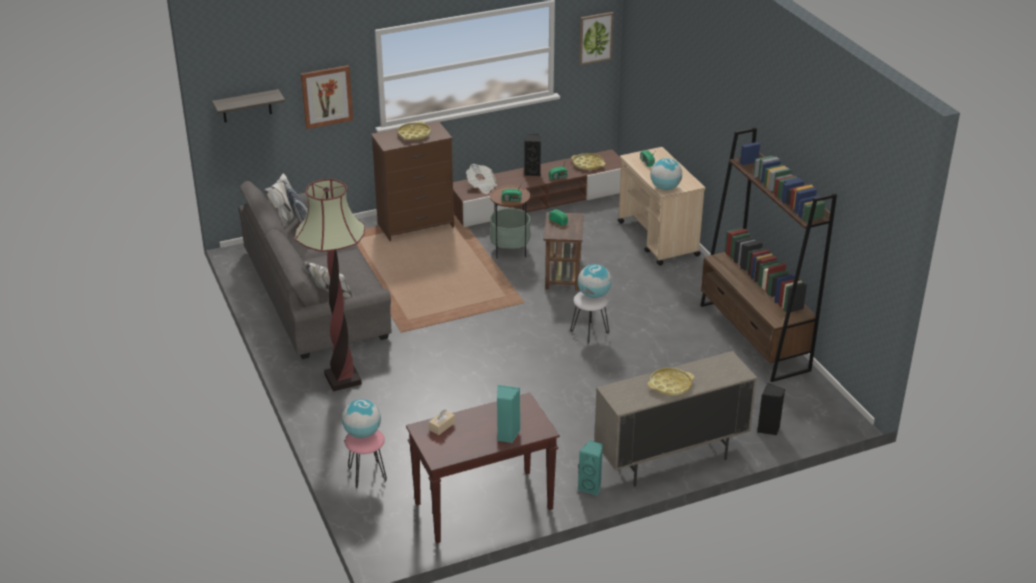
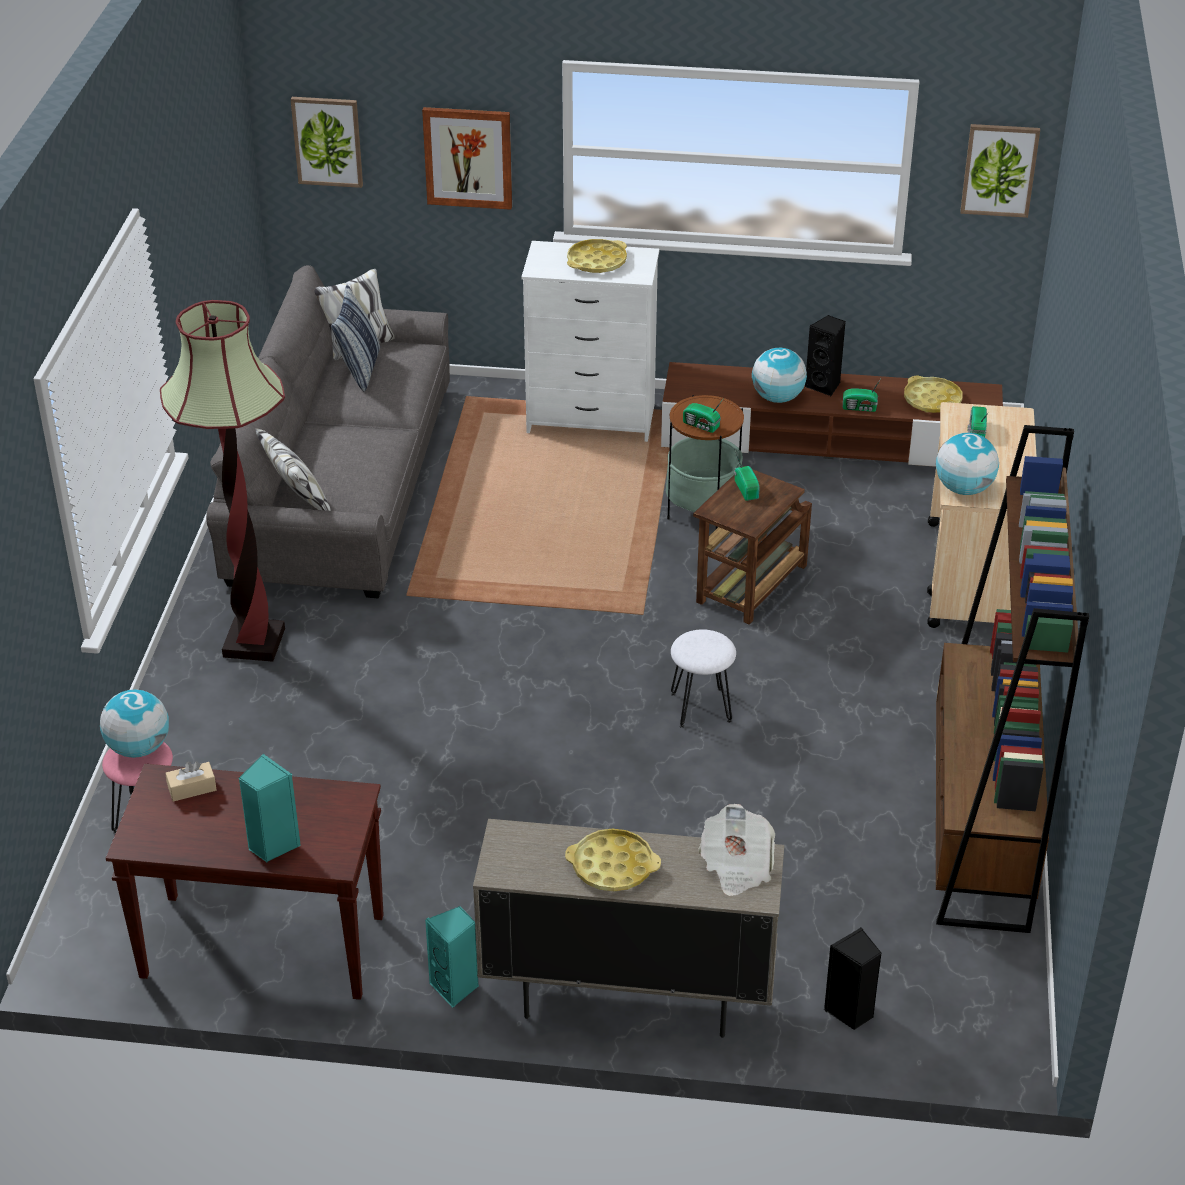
camera: 30 degrees right, 5 degrees up
shelf [212,89,285,122] -> picture [291,97,363,188]
brown dresser [371,121,454,241] -> white dresser [521,241,659,442]
newspaper [466,164,497,194] -> newspaper moved to [699,804,775,896]
globe [578,264,612,298] -> globe moved to [752,348,807,403]

